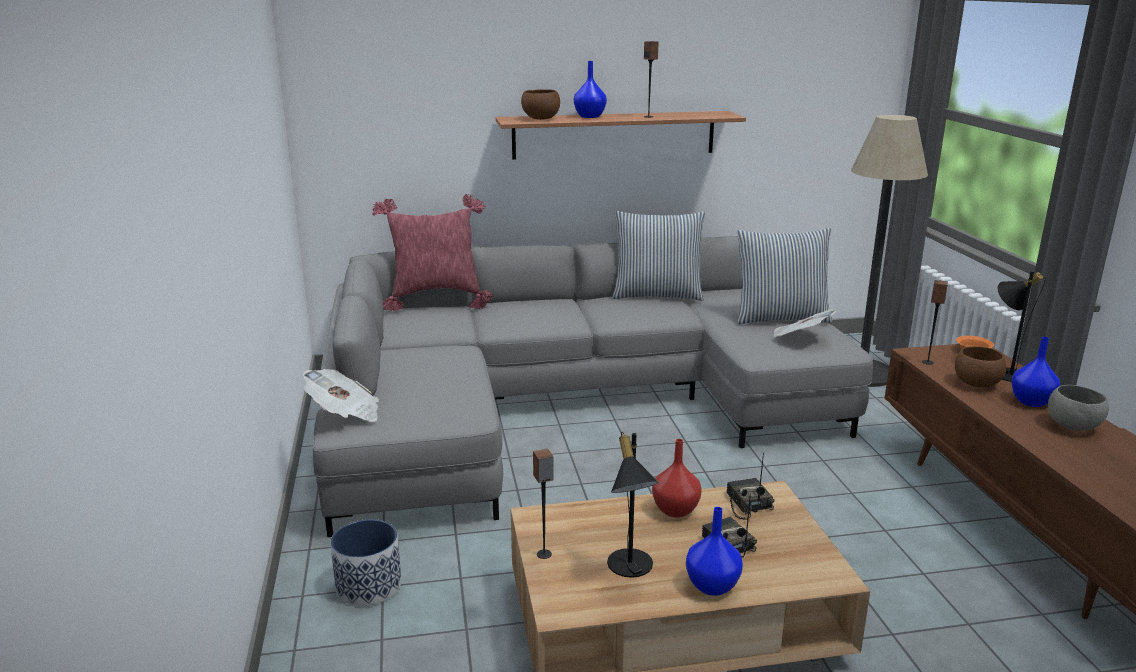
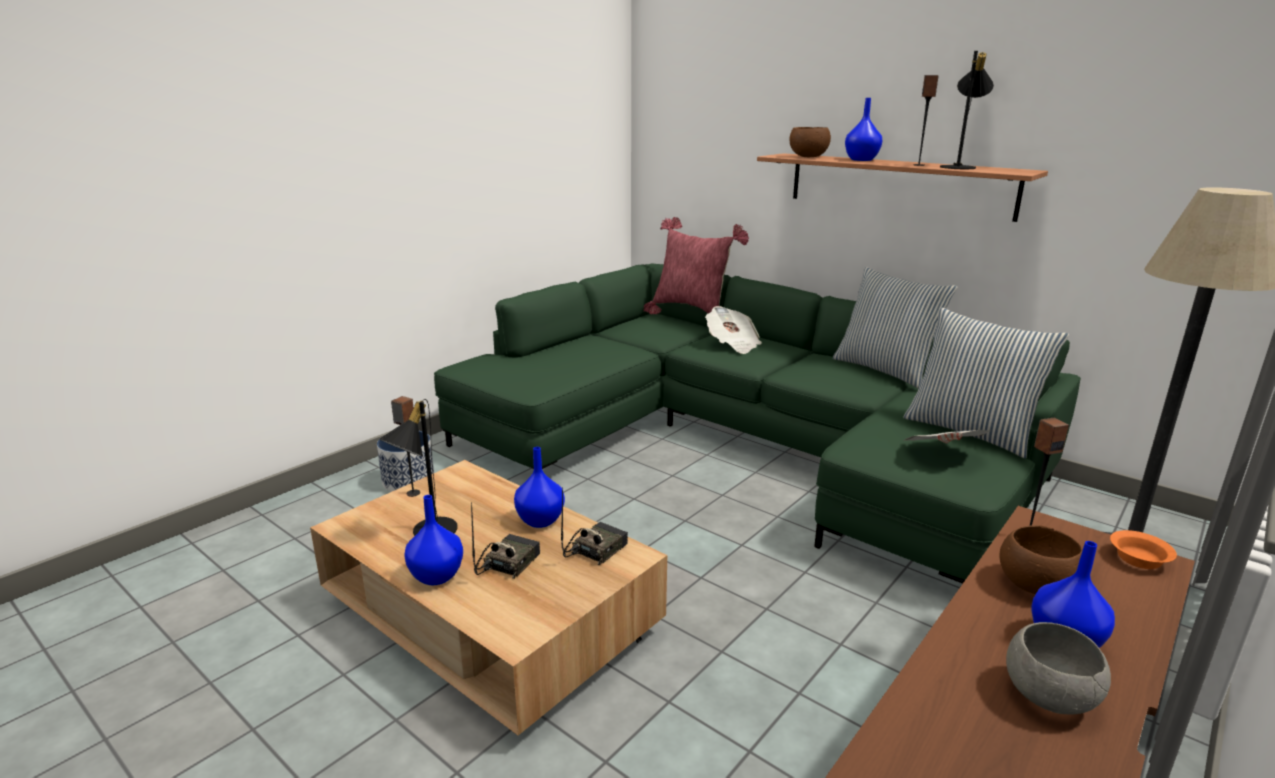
camera: 50 degrees right, 0 degrees up
newspaper [303,369,379,422] -> newspaper moved to [705,306,762,354]
grey sofa [313,236,873,537] -> green sofa [434,264,1081,584]
red vase [652,439,702,518] -> blue vase [514,447,565,528]
black table lamp [997,271,1046,382] -> black table lamp moved to [940,51,994,169]

